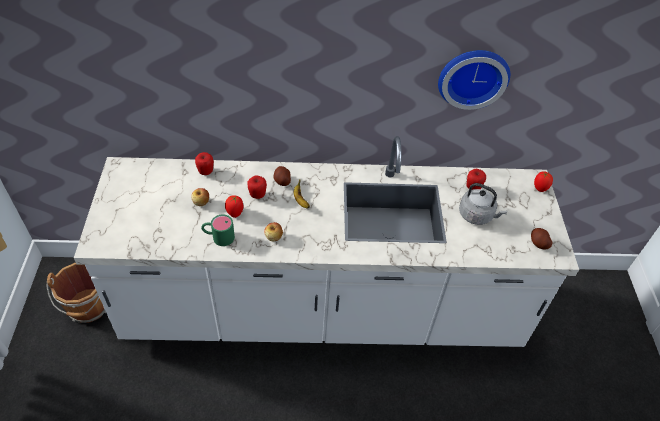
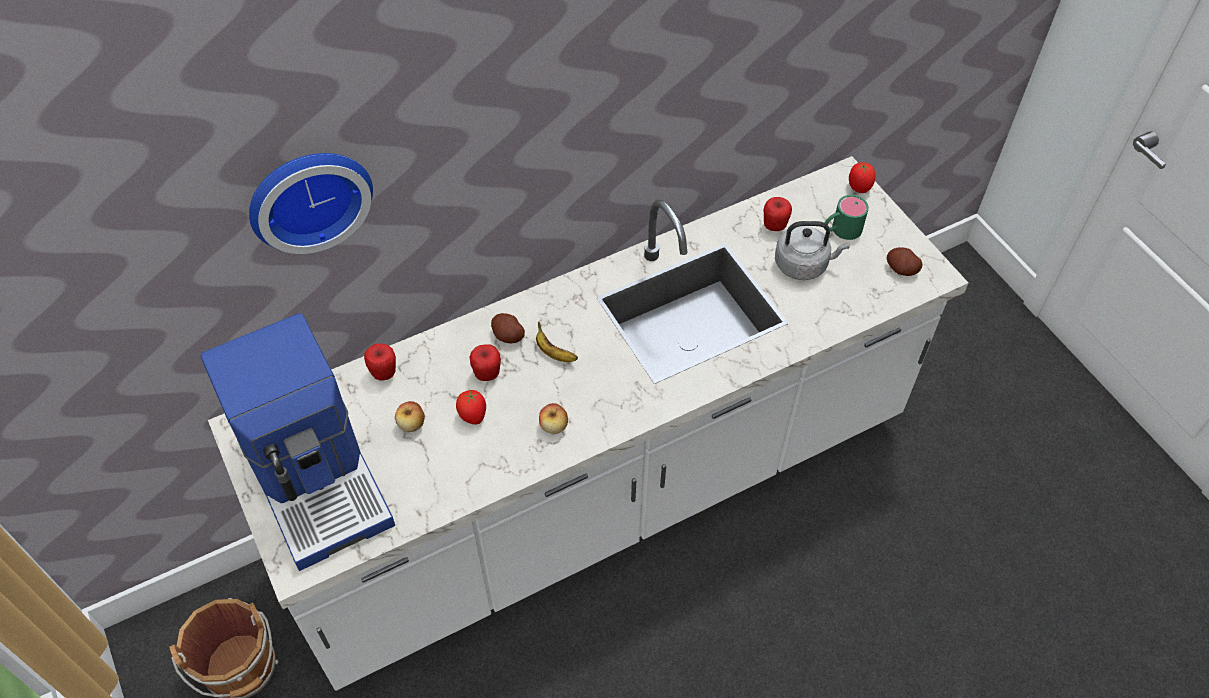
camera: 25 degrees left, 5 degrees up
green mug [201,214,235,246] -> green mug moved to [824,195,869,240]
wall clock [438,50,510,110] -> wall clock moved to [249,153,373,254]
none -> coffee machine [200,313,395,571]

